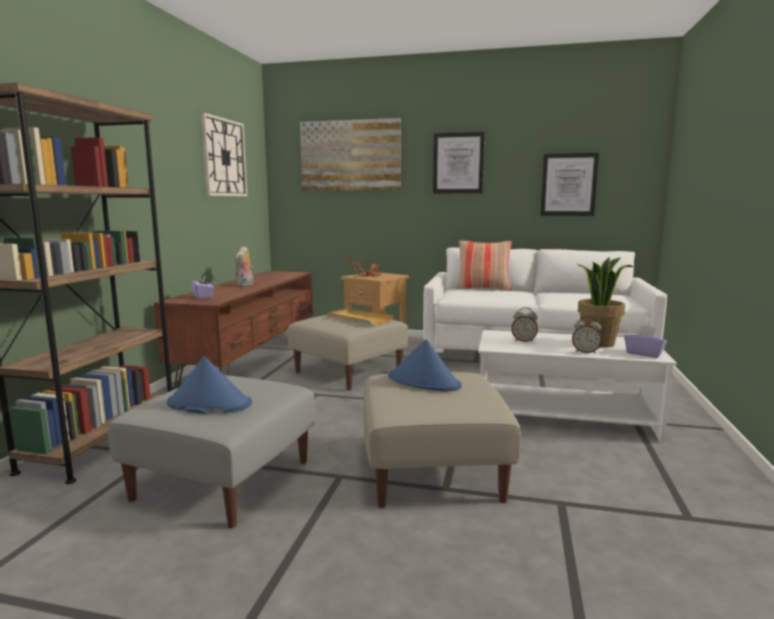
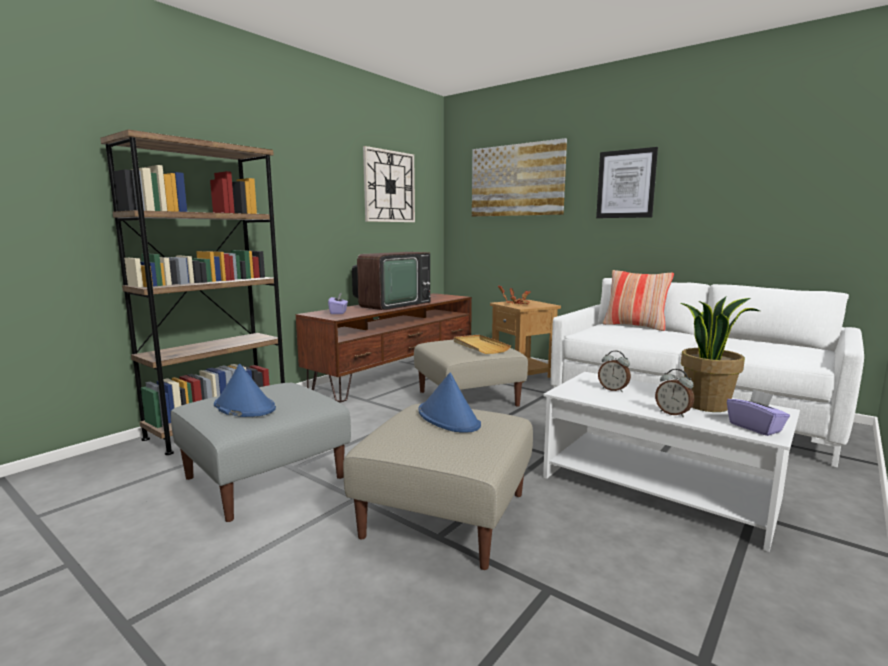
camera: 25 degrees right, 0 degrees up
plush toy [235,246,254,286] -> television [352,252,430,310]
picture [540,153,599,216] -> none

